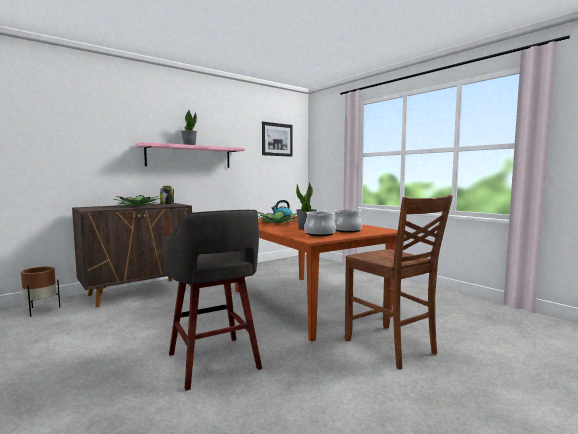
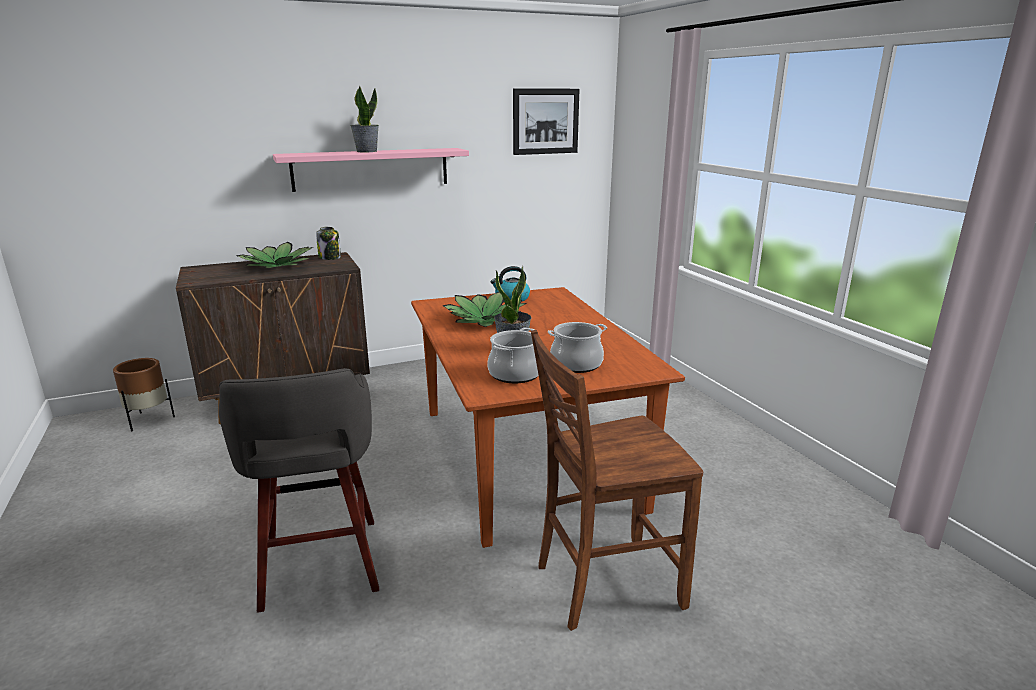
camera: 15 degrees right, 15 degrees up
brown chair [345,195,453,370] -> brown chair turned 90 degrees clockwise [531,330,703,631]

